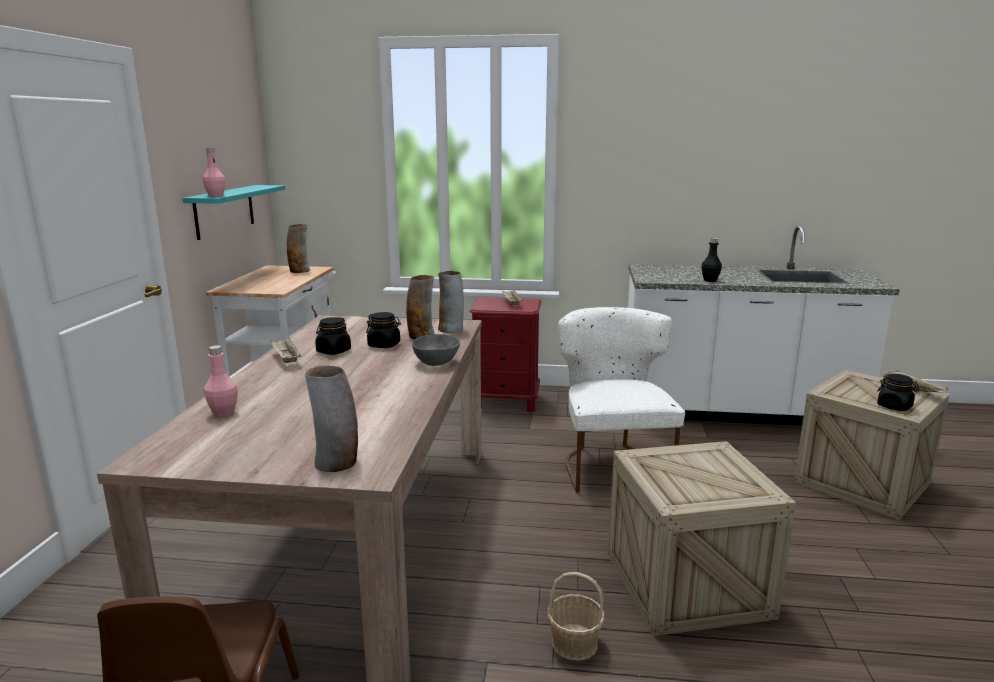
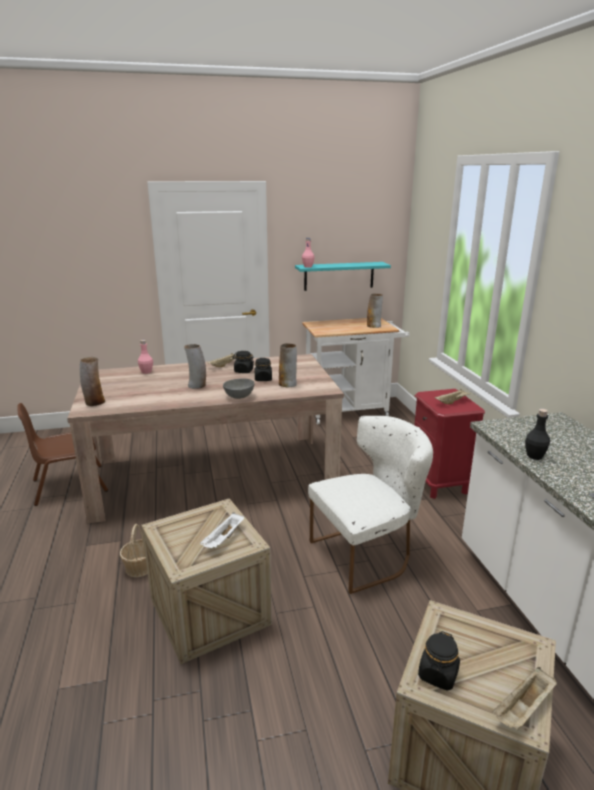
camera: 70 degrees right, 5 degrees up
vase [438,271,464,333] -> vase moved to [184,344,206,389]
none -> white tray [200,512,244,548]

